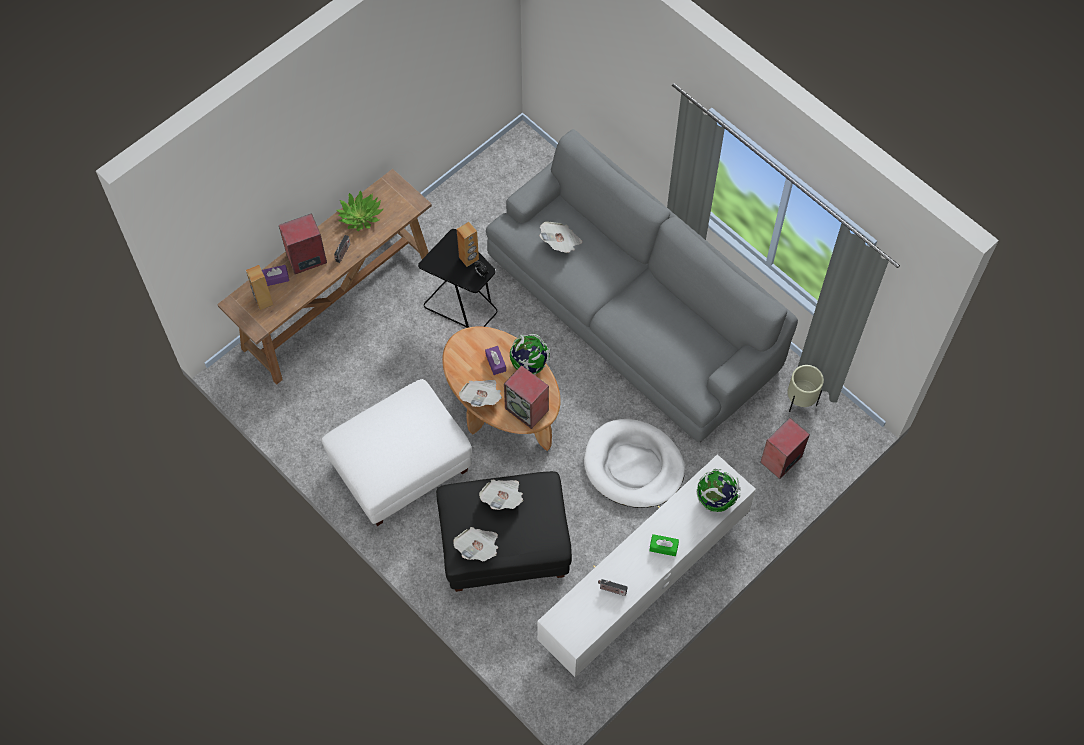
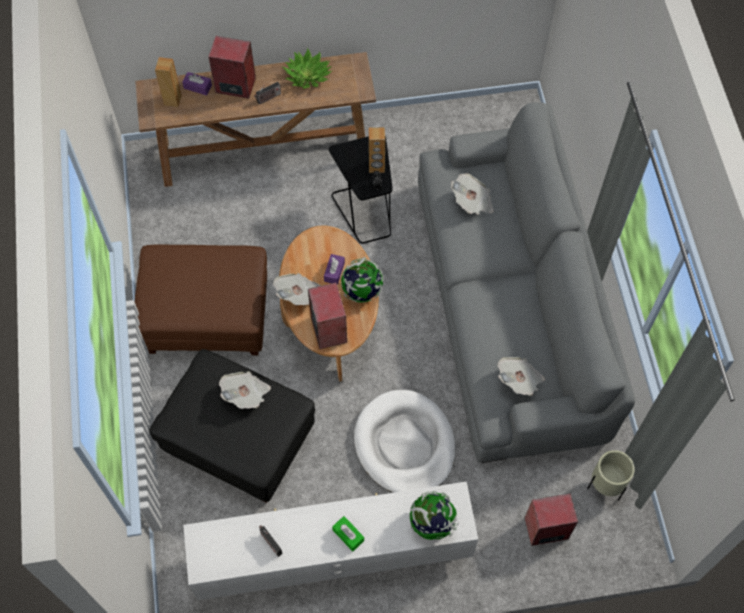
camera: 35 degrees right, 0 degrees up
white ottoman [322,379,472,526] -> brown ottoman [135,245,267,355]
newspaper [453,527,498,561] -> newspaper moved to [498,357,545,396]

